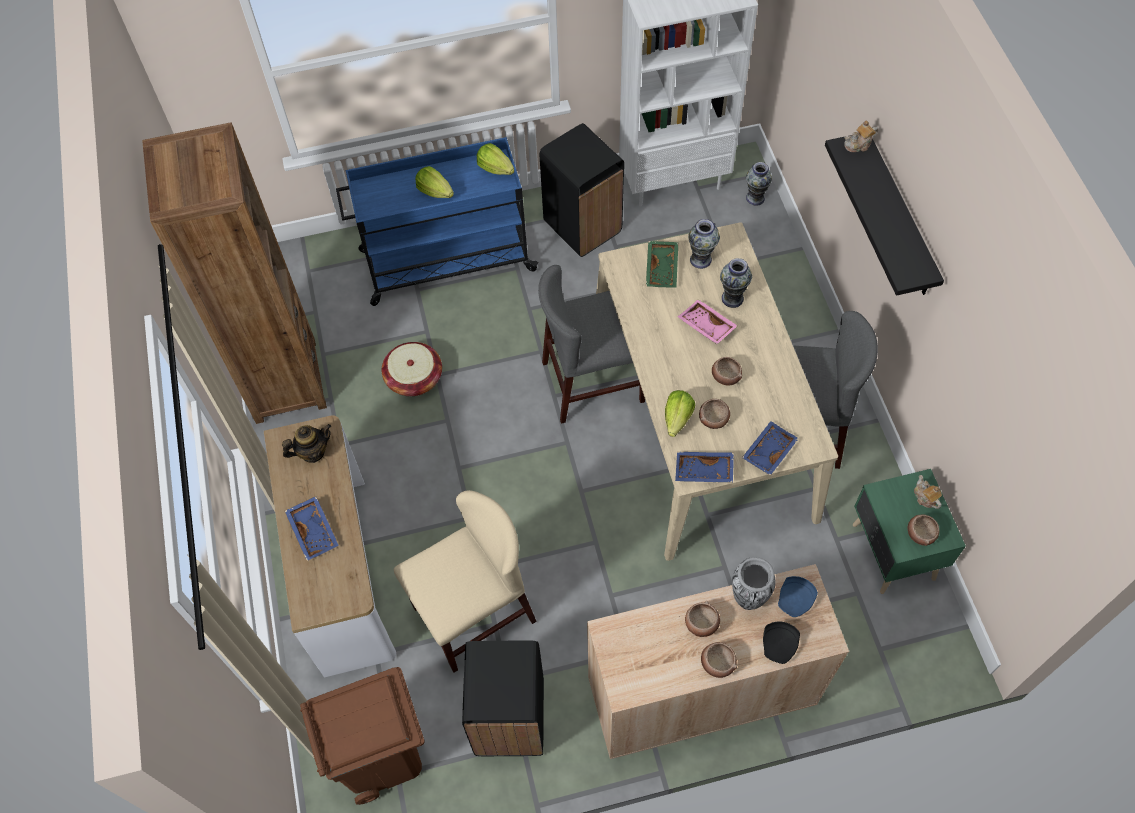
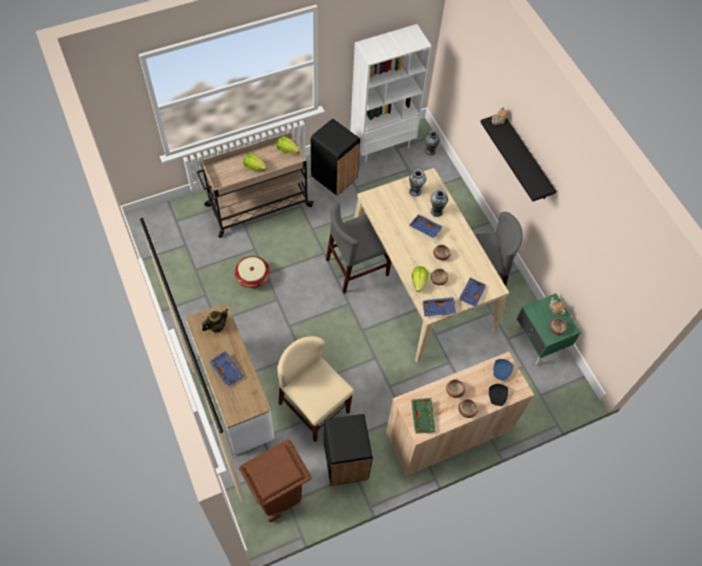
camera: 15 degrees left, 0 degrees up
brown bookcase [142,122,327,424] -> none
blue cart [336,137,539,306] -> beige cart [196,131,314,238]
beige chair [394,490,537,673] -> beige chair turned 90 degrees counterclockwise [277,336,354,442]
green tray [646,241,679,287] -> green tray moved to [411,398,435,434]
pink tray [678,299,737,344] -> blue tray [409,214,443,238]
vase [732,557,776,610] -> none

